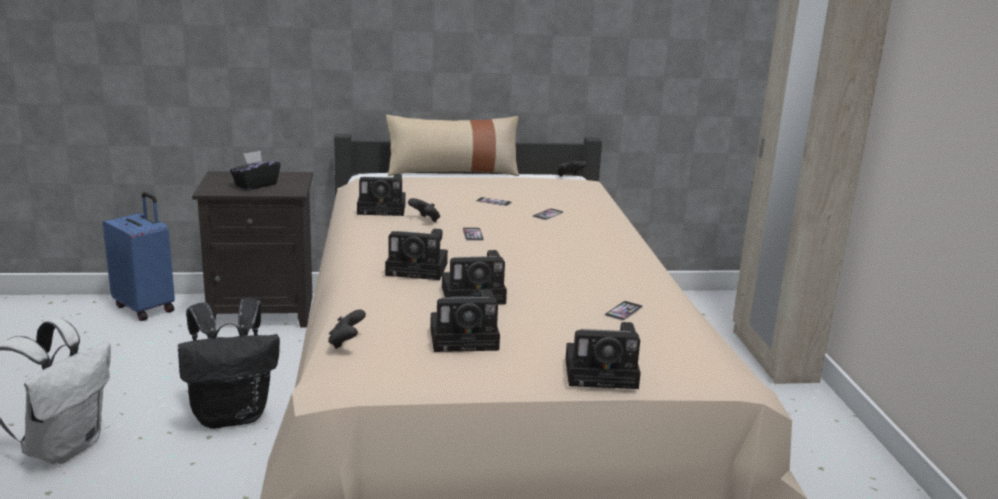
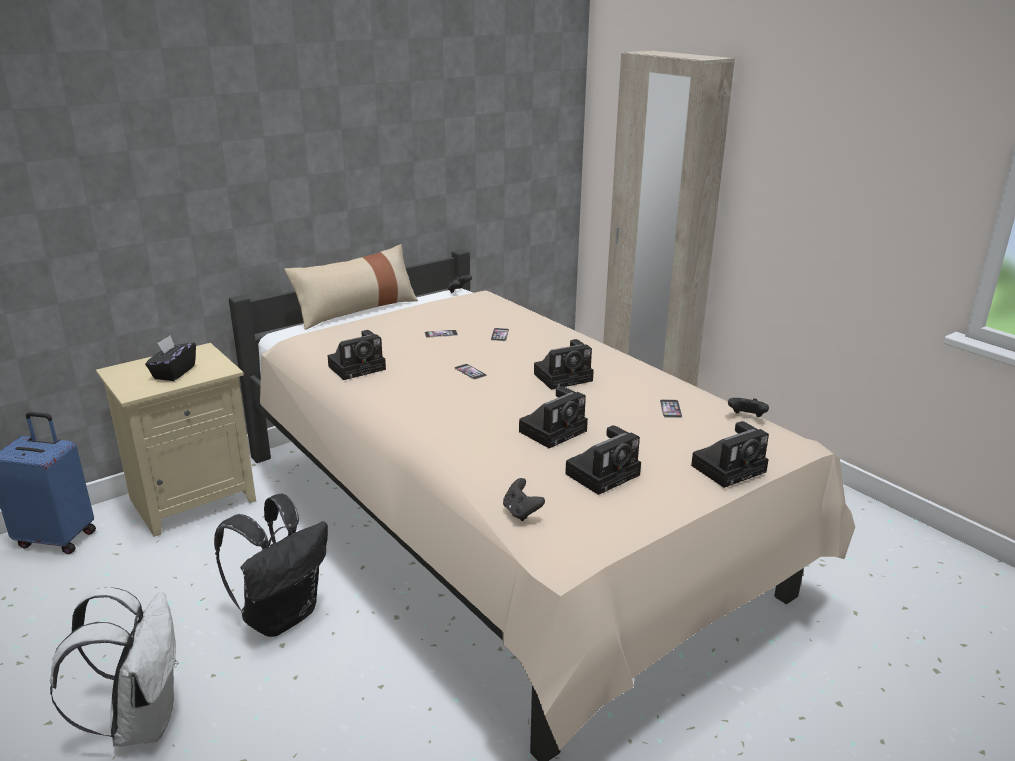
camera: 30 degrees left, 5 degrees up
black nightstand [192,171,313,328] -> beige nightstand [96,343,256,537]
camera [385,229,448,280] -> camera moved to [534,339,594,390]
black game controller [408,198,440,222] -> black game controller moved to [728,398,769,417]

